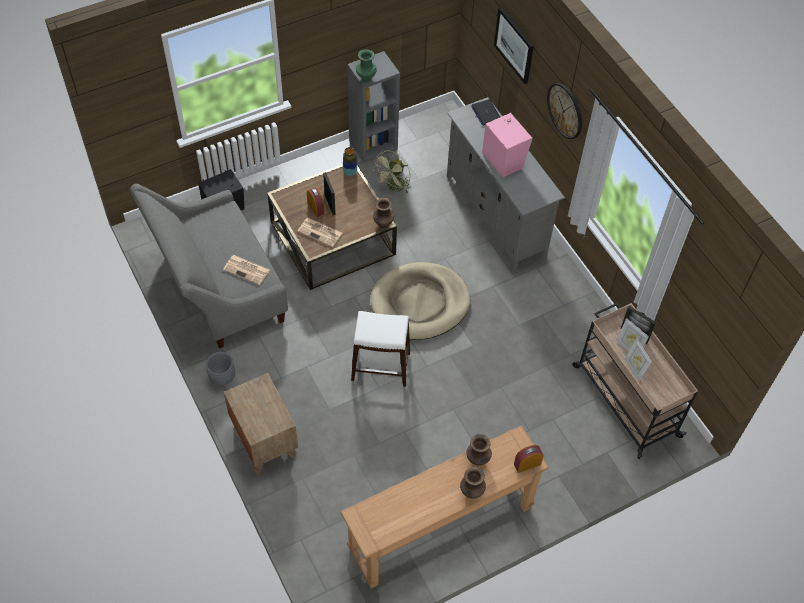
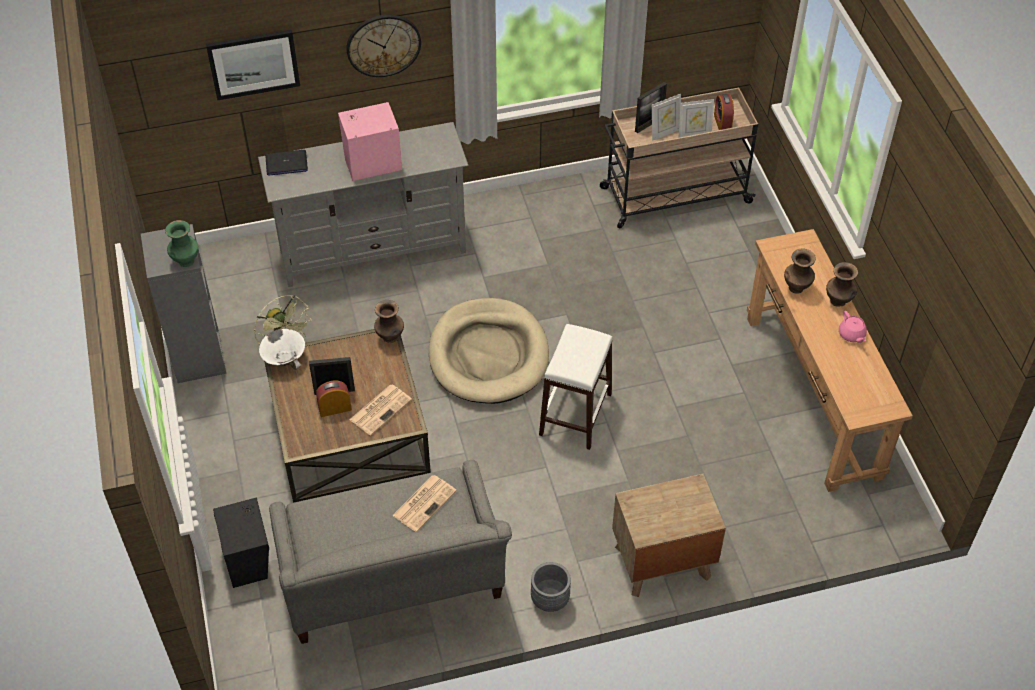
camera: 75 degrees left, 5 degrees down
vase [343,147,357,176] -> white bowl [259,329,305,370]
alarm clock [514,445,543,473] -> alarm clock moved to [714,94,734,130]
none -> pink teapot [839,311,867,343]

